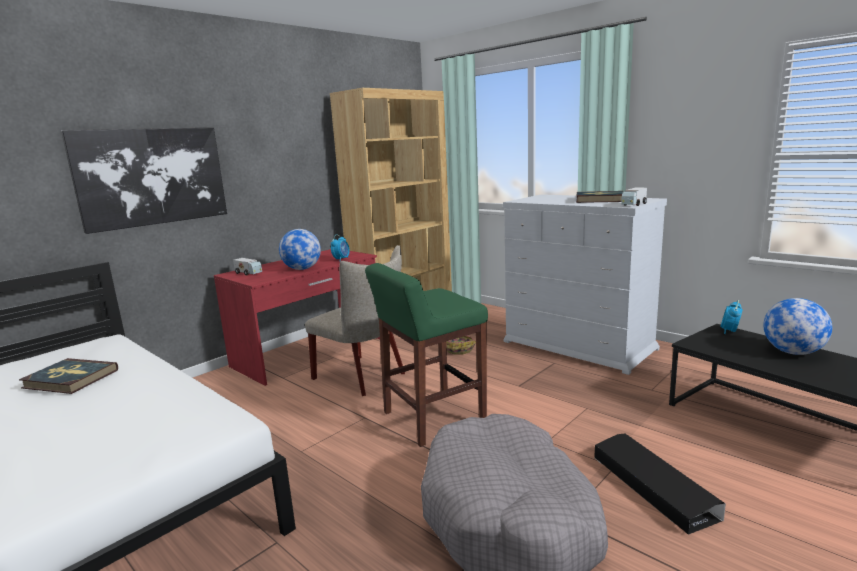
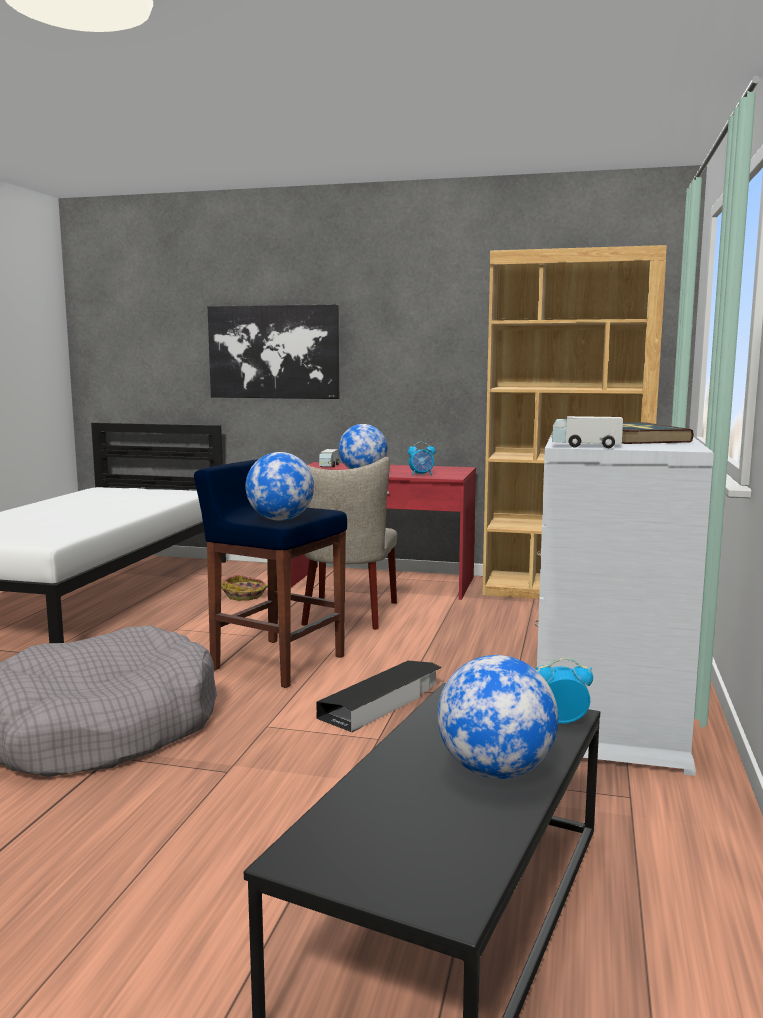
camera: 60 degrees right, 5 degrees down
book [19,358,118,394] -> none
green stool [365,263,488,447] -> blue stool [194,459,347,688]
basket [446,336,476,355] -> basket moved to [221,575,268,601]
black storage box [594,434,726,535] -> black storage box moved to [316,661,442,732]
none -> globe [245,452,314,521]

